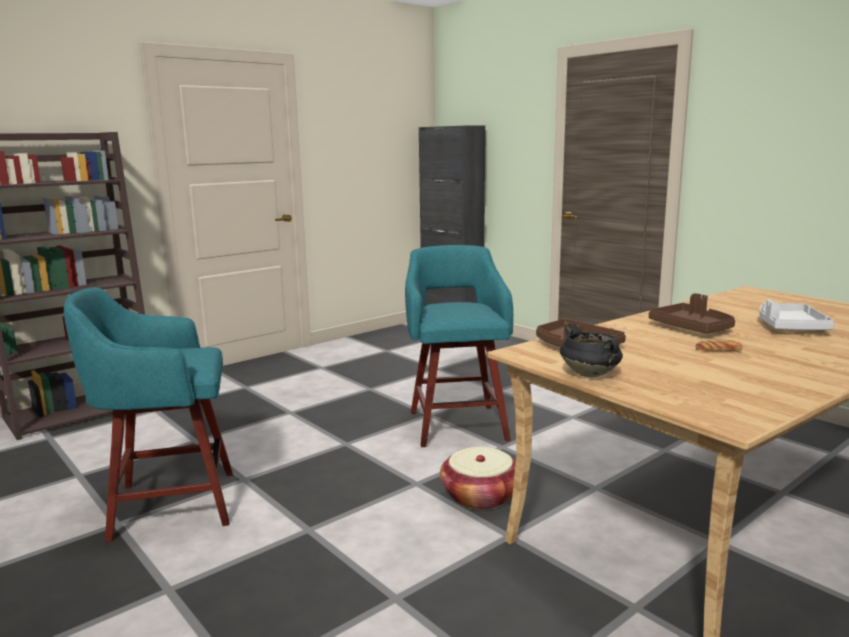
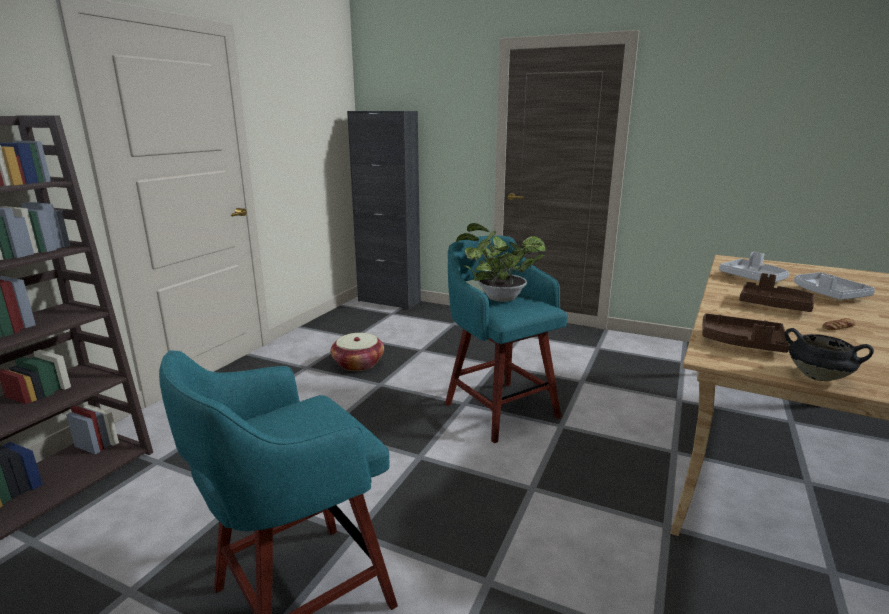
camera: 25 degrees left, 5 degrees up
basket [440,447,516,510] -> basket moved to [331,333,384,371]
none -> potted plant [456,223,546,302]
none -> grey tray [719,252,789,282]

